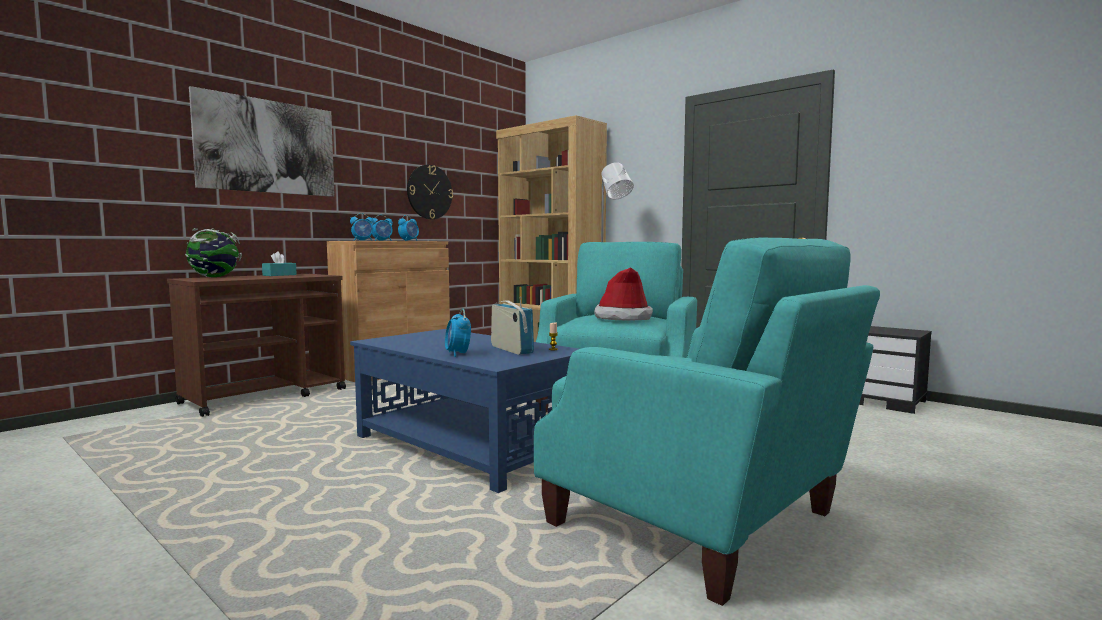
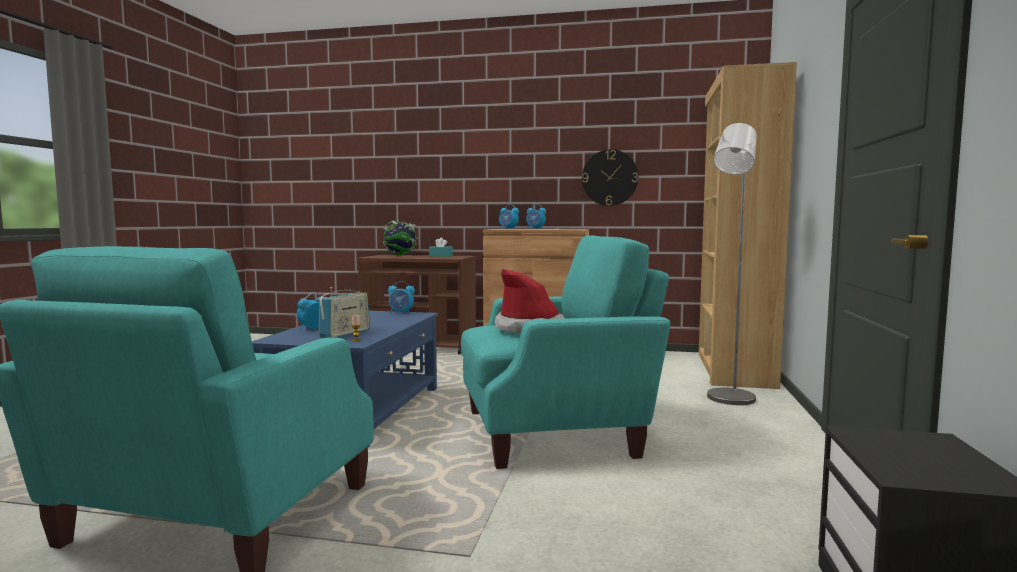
camera: 60 degrees right, 0 degrees up
picture [189,86,335,197] -> none
alarm clock [398,215,419,241] -> alarm clock moved to [388,281,415,314]

